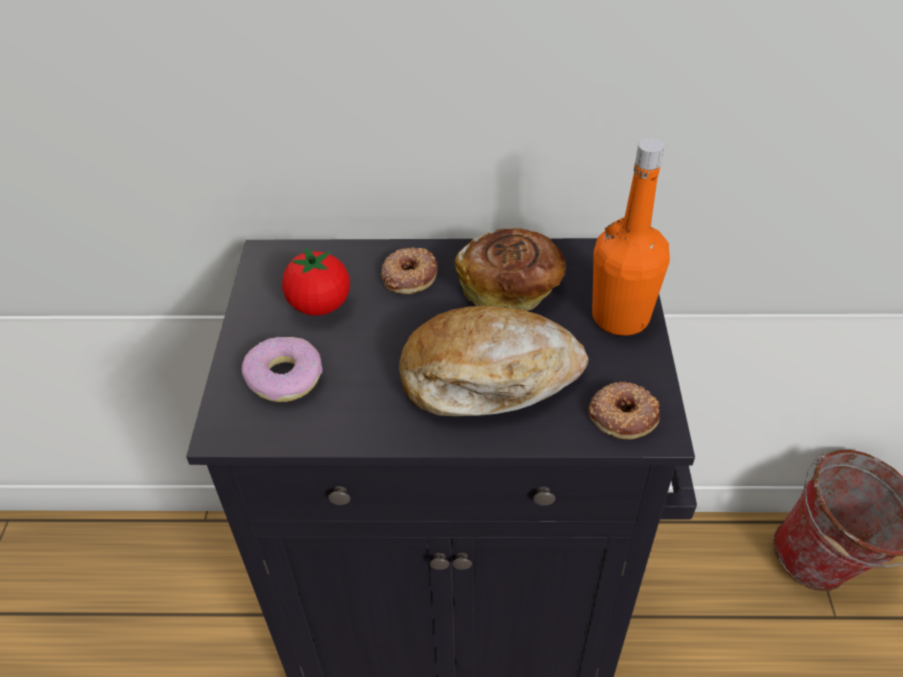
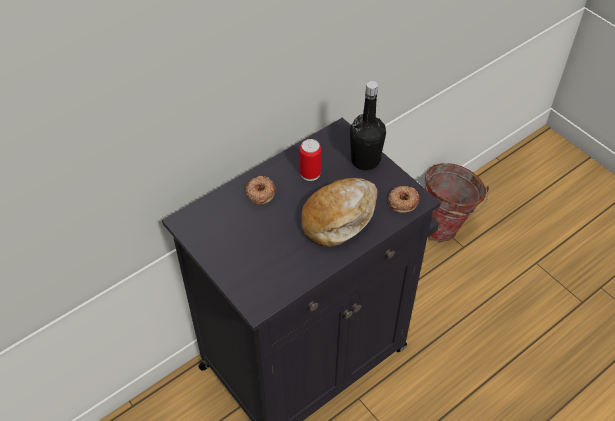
camera: 40 degrees left, 5 degrees up
donut [241,337,323,402] -> none
tomato [282,247,350,316] -> none
bread [455,228,566,311] -> can [300,139,321,181]
orange bottle [592,138,670,336] -> black bottle [350,81,386,170]

